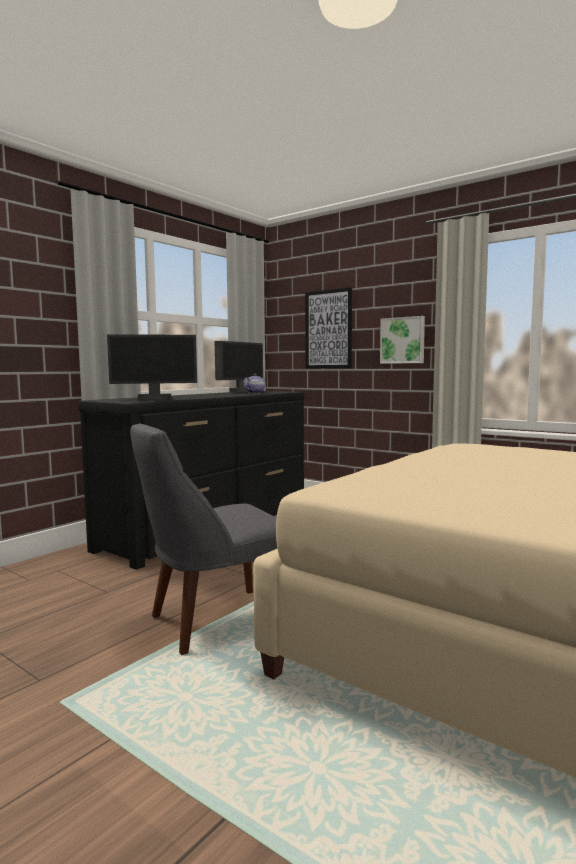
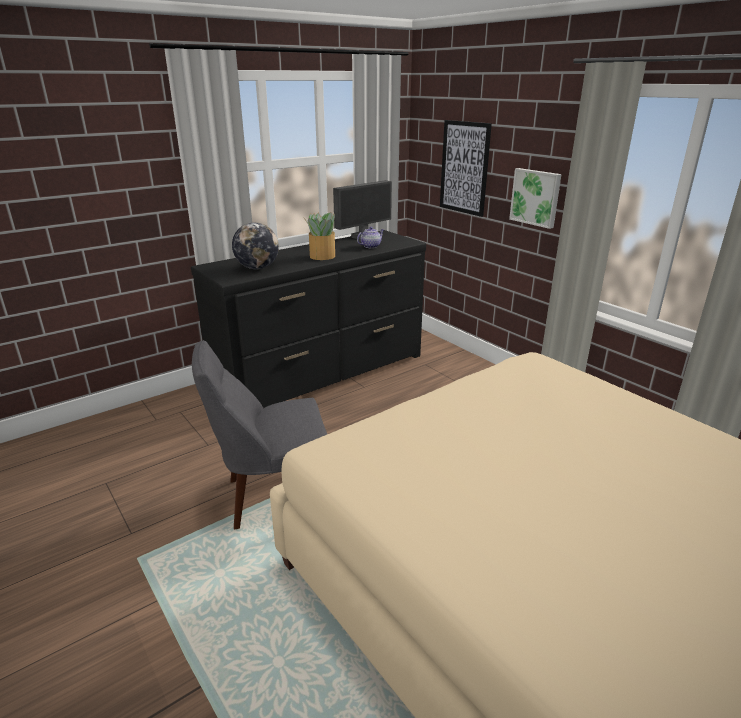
camera: 15 degrees right, 20 degrees up
monitor [107,334,197,400] -> globe [232,222,279,269]
none -> potted plant [304,212,335,260]

